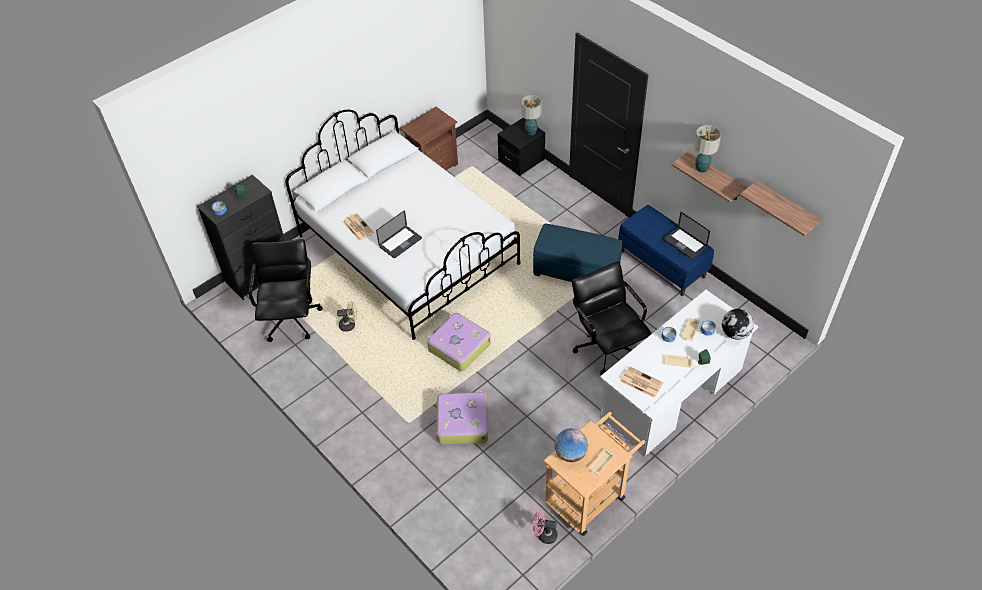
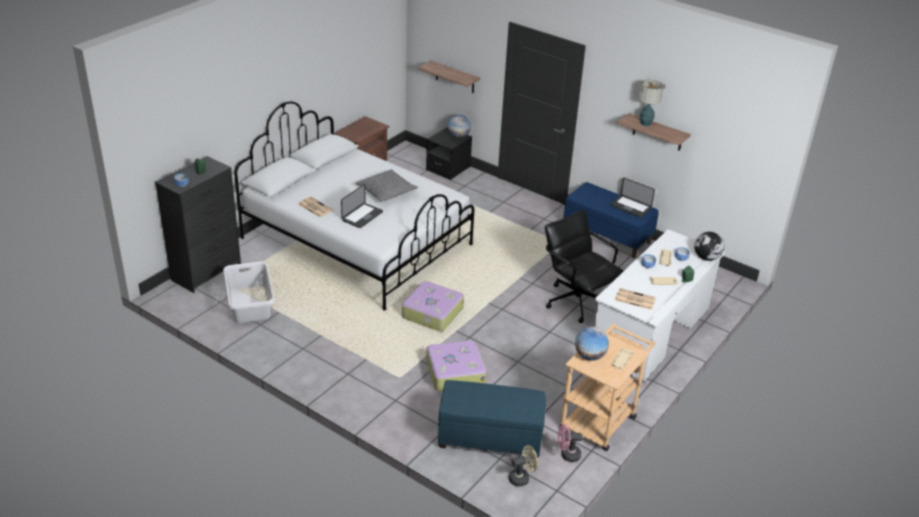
camera: 15 degrees left, 15 degrees down
black office chair [249,239,323,342] -> white laundry basket [223,261,275,323]
beige fan [337,301,358,332] -> beige fan moved to [509,445,538,487]
table lamp [521,95,542,135] -> globe [448,115,471,138]
blue ottoman [533,224,622,282] -> blue ottoman moved to [438,380,546,457]
shelf [740,180,822,236] -> shelf moved to [418,61,480,93]
none -> grey pillow [355,169,418,202]

